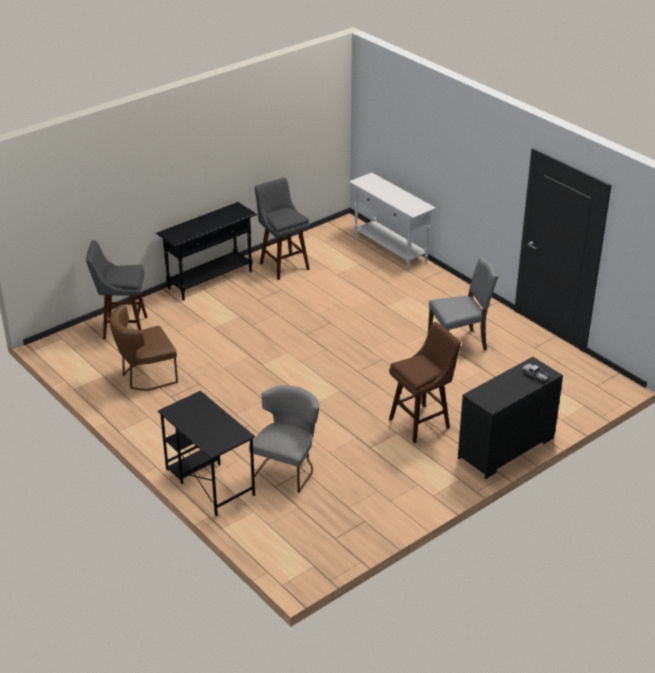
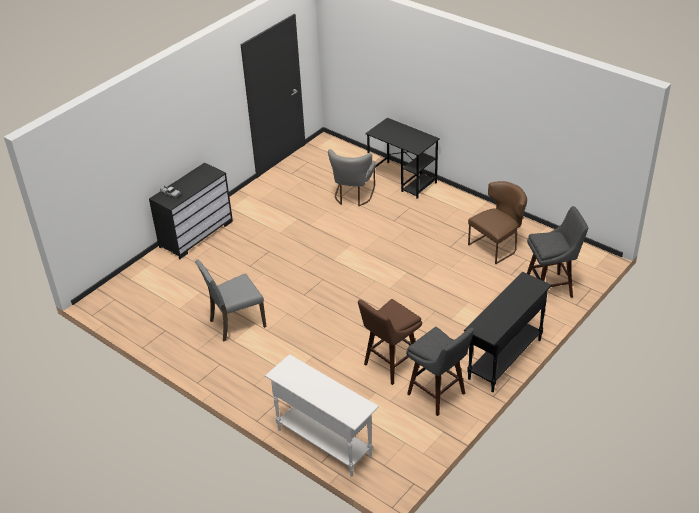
camera: 170 degrees right, 5 degrees up
brown stool [389,322,461,443] -> brown stool moved to [358,299,422,385]

